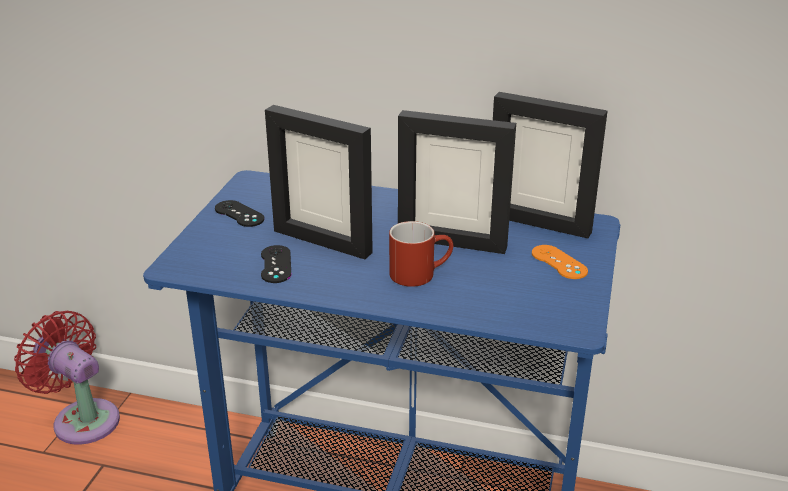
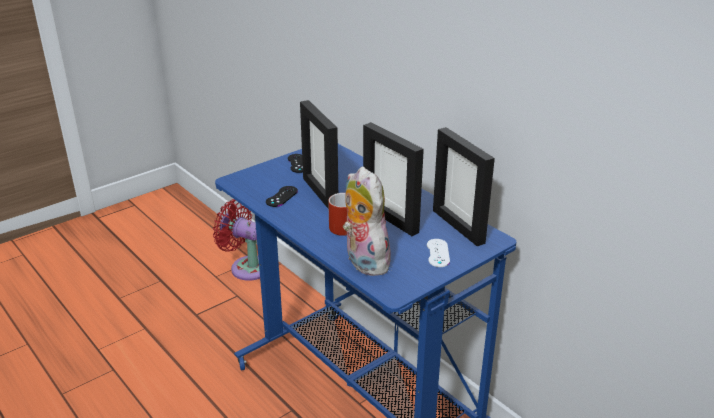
camera: 35 degrees right, 0 degrees up
red fan [14,311,120,445] -> red fan turned 45 degrees counterclockwise [213,199,260,281]
orange game controller [532,245,588,279] -> white game controller [427,239,450,267]
none -> plush toy [343,167,394,276]

